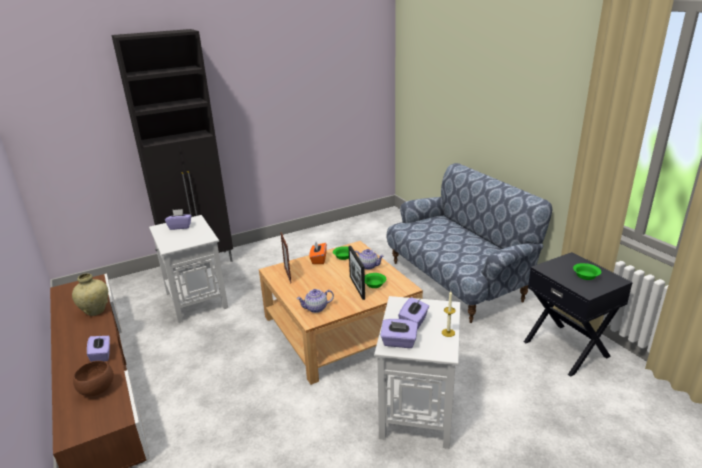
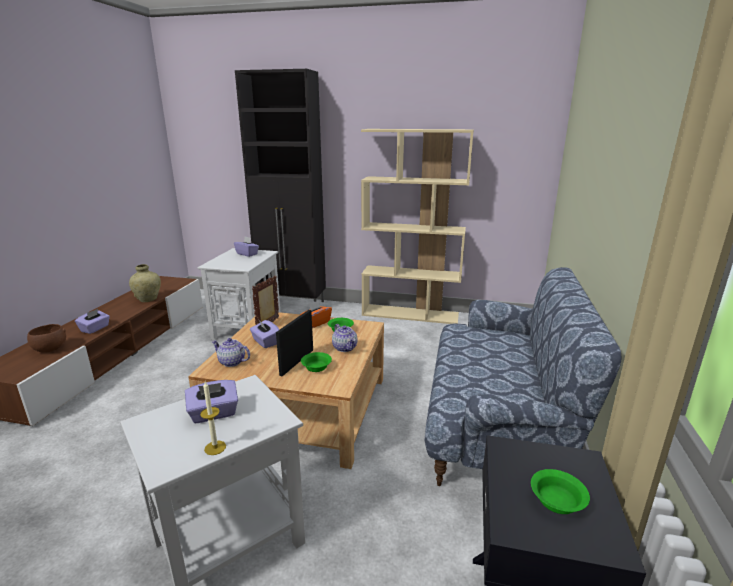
camera: 40 degrees right, 5 degrees down
purple tissue box [381,319,418,348] -> purple tissue box moved to [250,319,279,348]
none -> beige bookcase [361,129,474,324]

